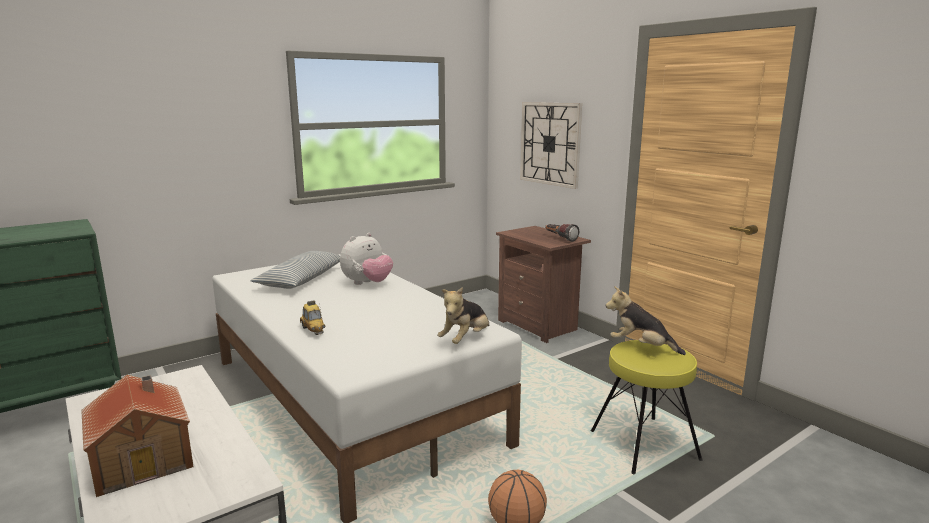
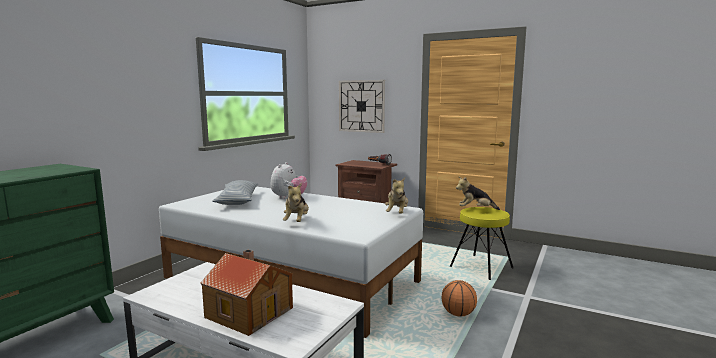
camera: 25 degrees left, 5 degrees down
toy car [300,301,325,335] -> plush toy [283,183,309,222]

